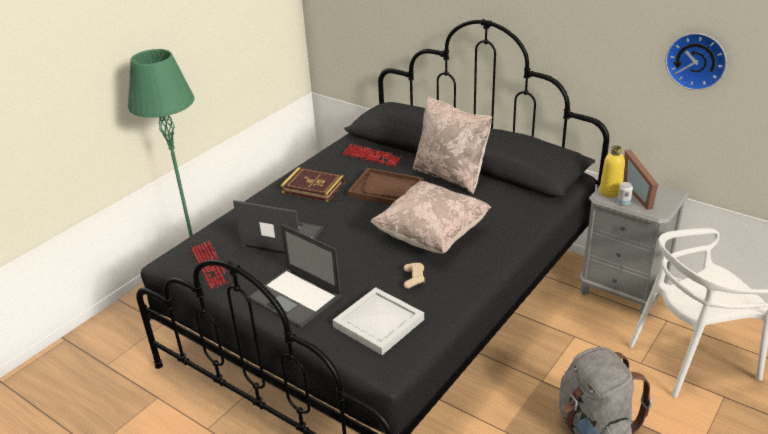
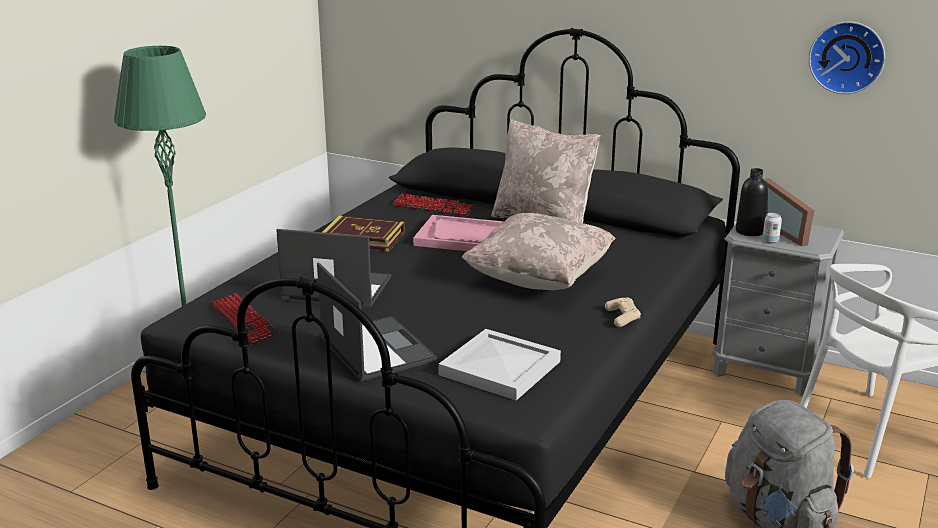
camera: 10 degrees left, 10 degrees down
laptop [248,224,341,329] -> laptop turned 150 degrees counterclockwise [317,262,438,382]
brown tray [347,168,424,205] -> pink tray [413,215,504,251]
beige game controller [404,263,425,289] -> beige game controller moved to [605,298,641,327]
yellow bottle [599,145,625,198] -> black bottle [736,168,768,236]

